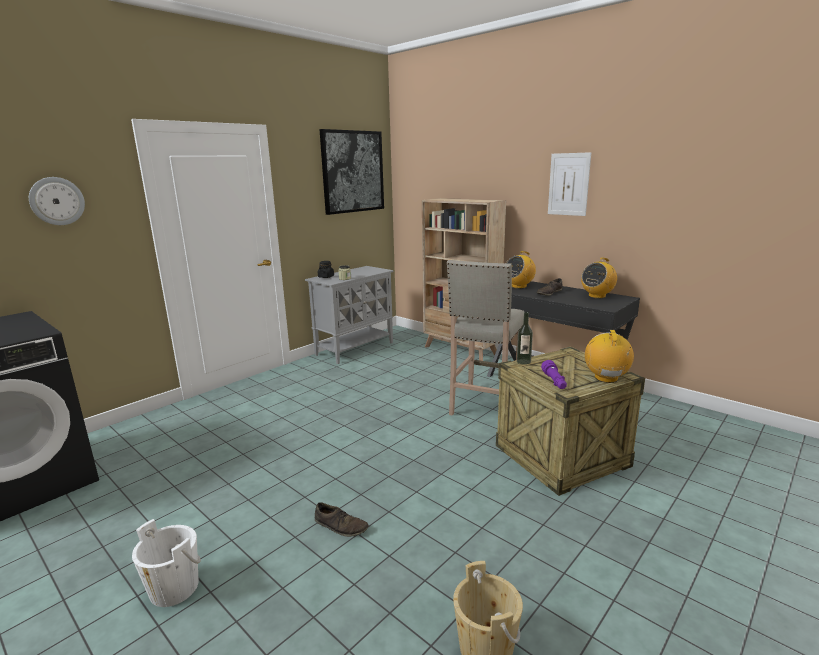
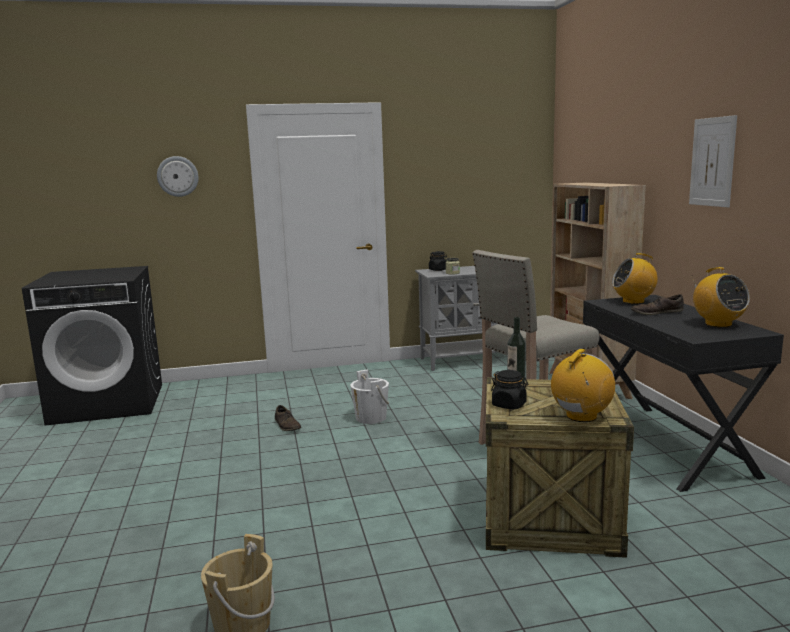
camera: 35 degrees right, 5 degrees down
white bucket [132,519,201,607] -> white bucket moved to [350,370,389,424]
brown shoe [315,502,369,537] -> brown shoe moved to [275,405,301,431]
picture [319,129,384,215] -> none
purple flashlight [541,360,567,389] -> black jar [491,370,529,409]
radio [581,258,617,298] -> radio turned 105 degrees counterclockwise [693,267,750,328]

